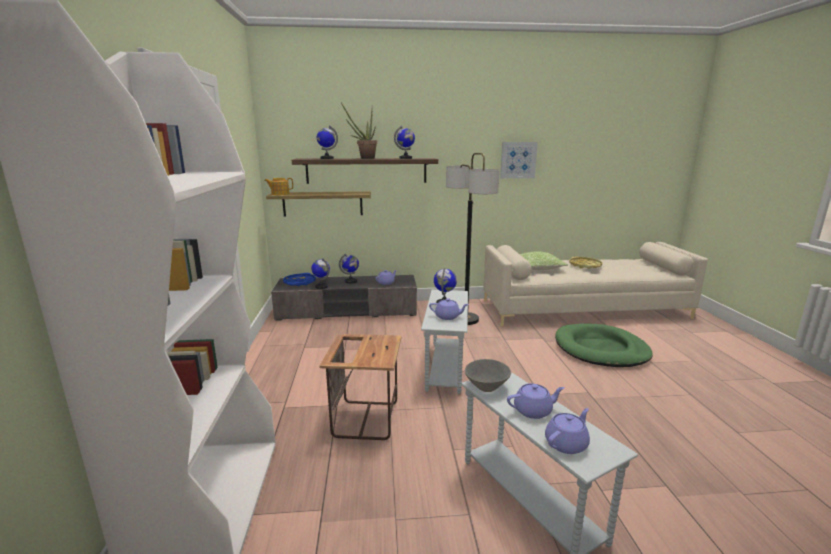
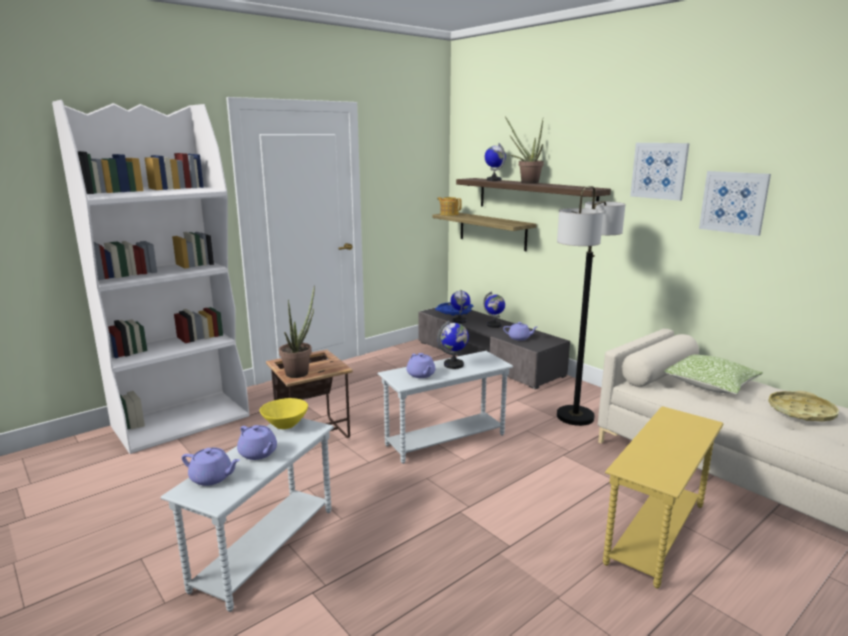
camera: 55 degrees right, 0 degrees up
globe [394,126,415,159] -> none
grey bowl [465,359,511,392] -> yellow bowl [259,398,308,429]
green dog bed [555,324,653,367] -> yellow side table [603,406,724,589]
none -> potted plant [279,285,315,378]
none -> picture [630,143,689,201]

